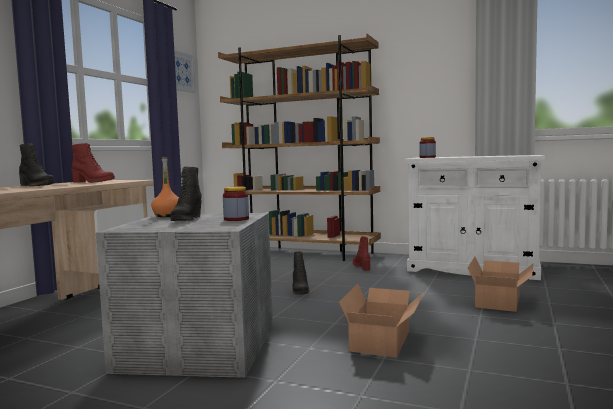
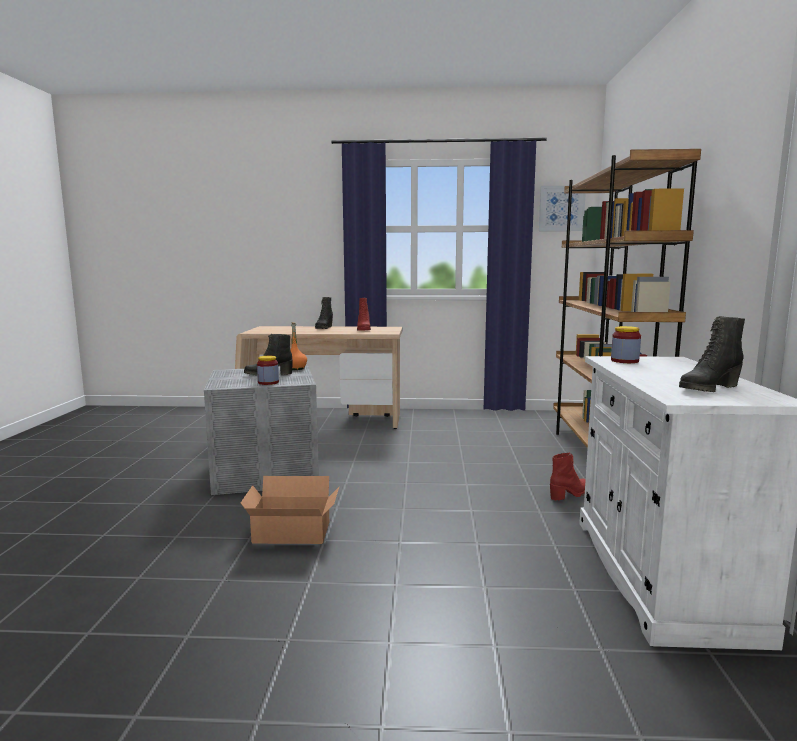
camera: 70 degrees right, 5 degrees up
black boot [293,252,309,295] -> black boot moved to [679,316,745,392]
cardboard box [468,257,534,312] -> none

